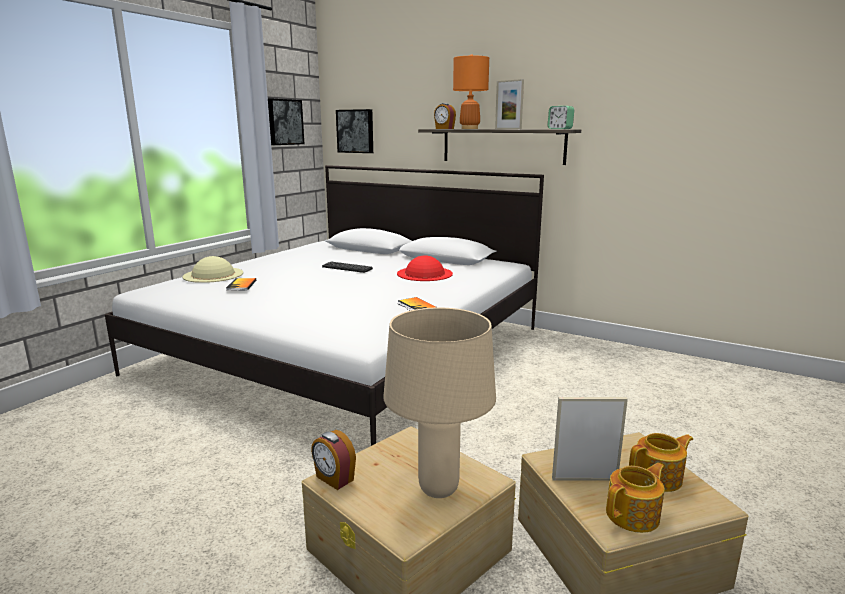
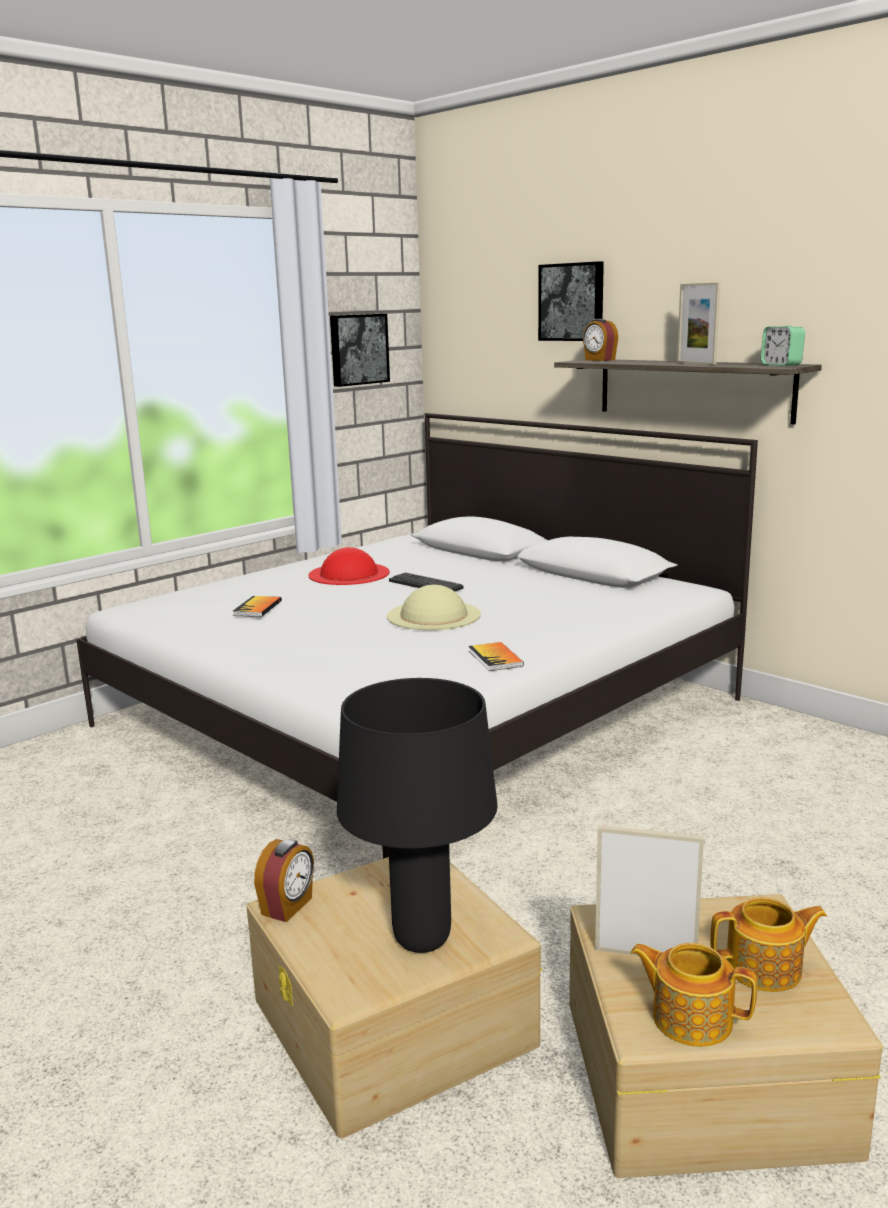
camera: 15 degrees right, 0 degrees up
beige hat [182,256,243,283] -> beige hat moved to [387,585,481,630]
alarm clock [311,430,356,490] -> alarm clock turned 120 degrees counterclockwise [254,839,314,922]
picture [336,109,373,153] -> picture moved to [538,261,604,341]
beige table lamp [383,308,496,498] -> black table lamp [337,678,498,953]
red hat [397,255,453,281] -> red hat moved to [309,547,390,585]
orange table lamp [453,54,489,129] -> none
teapot [606,463,665,533] -> teapot turned 135 degrees counterclockwise [630,943,757,1047]

